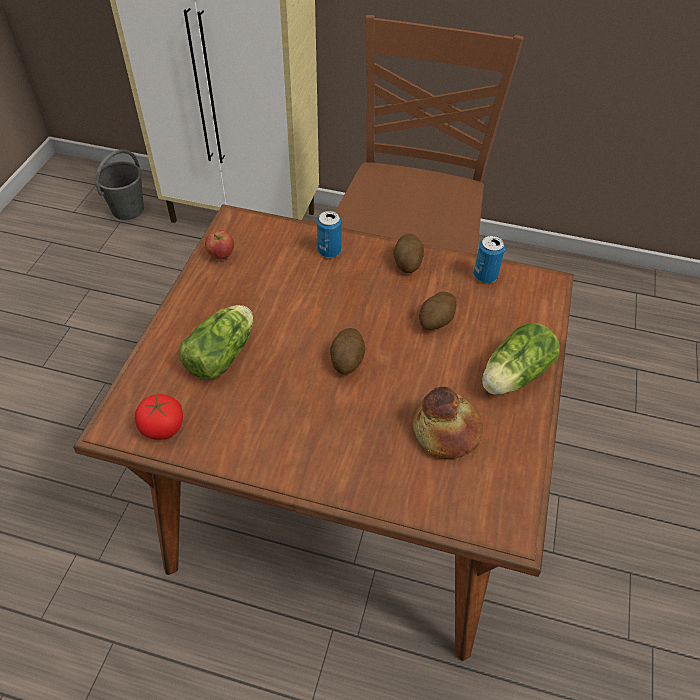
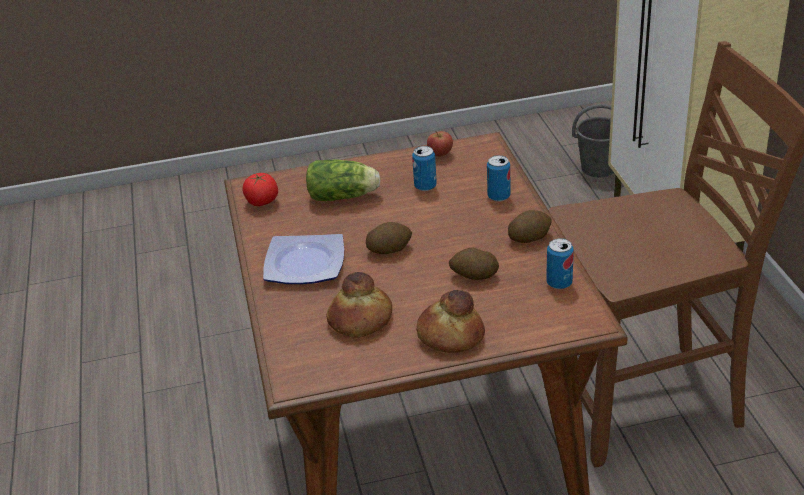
camera: 65 degrees right, 15 degrees down
lettuce [482,323,560,395] -> bread [417,290,485,353]
none -> plate [263,234,344,284]
none -> can [412,146,437,191]

